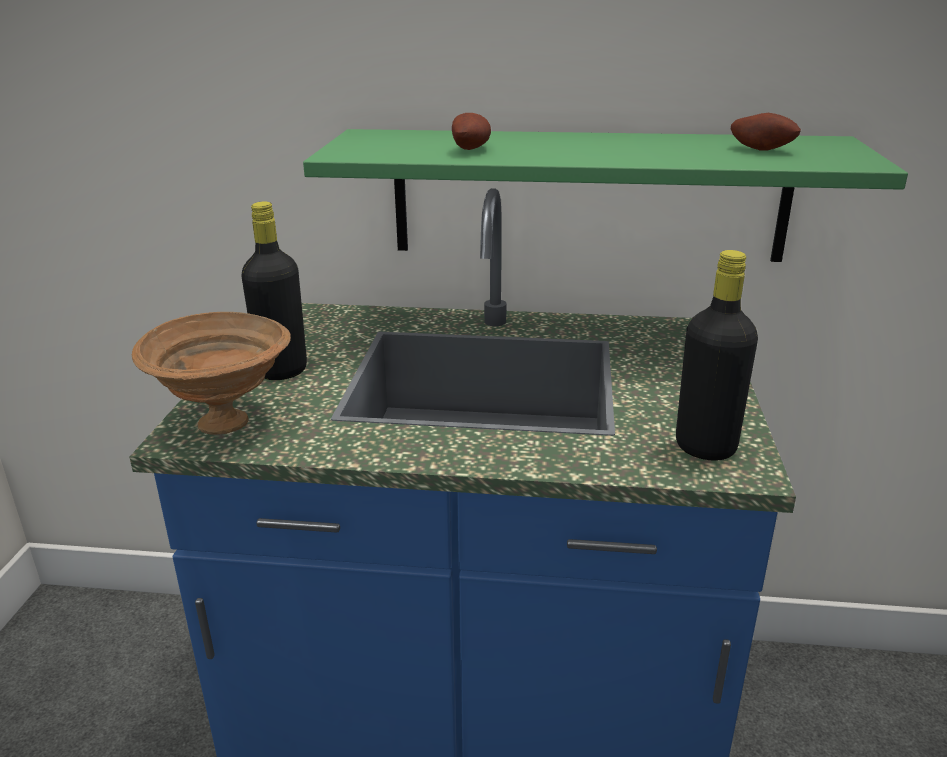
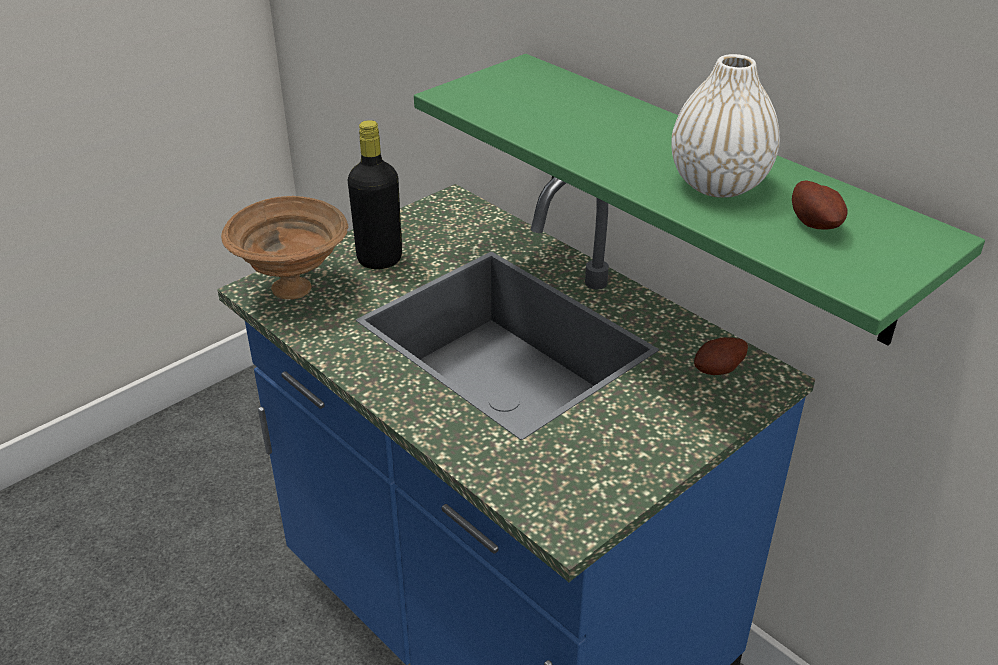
camera: 40 degrees right, 10 degrees up
potato [452,113,491,150] -> potato moved to [694,337,748,375]
black bottle [676,250,758,461] -> none
none -> white vase [671,54,780,198]

